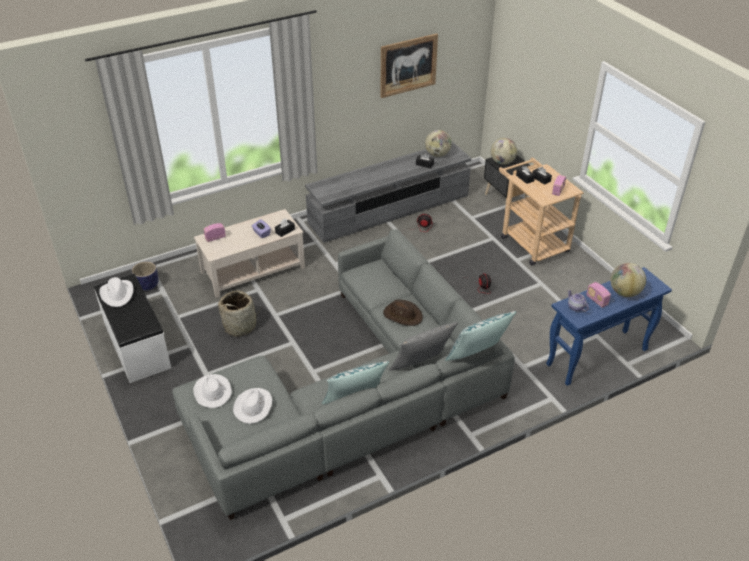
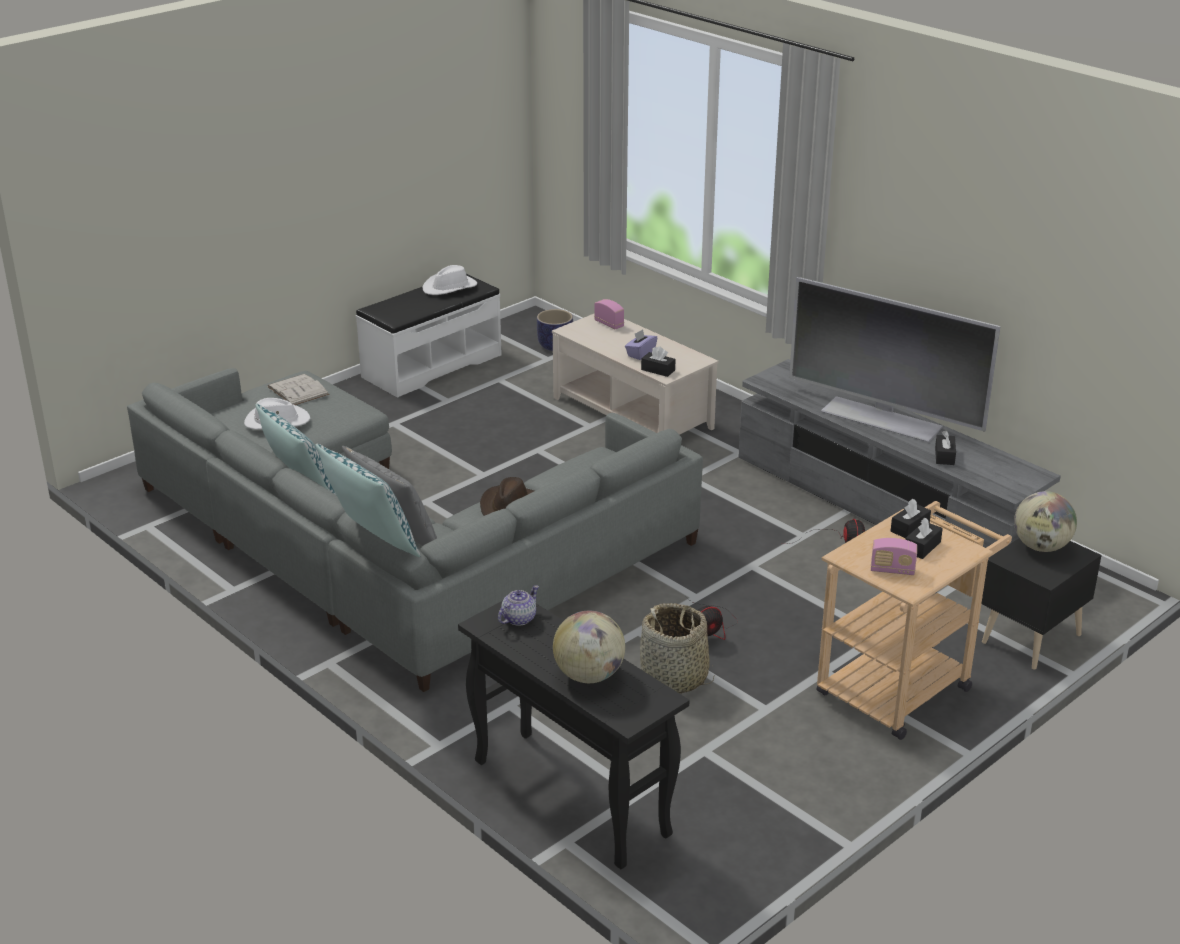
camera: 75 degrees right, 10 degrees down
white hat [193,374,232,408] -> white book [267,374,329,405]
basket [218,290,262,337] -> basket moved to [640,603,714,694]
picture [381,33,438,98] -> none
globe [425,130,451,157] -> none
blue console table [546,267,672,386] -> black console table [458,601,689,870]
radio [586,282,611,308] -> none
none -> television [789,277,1000,442]

